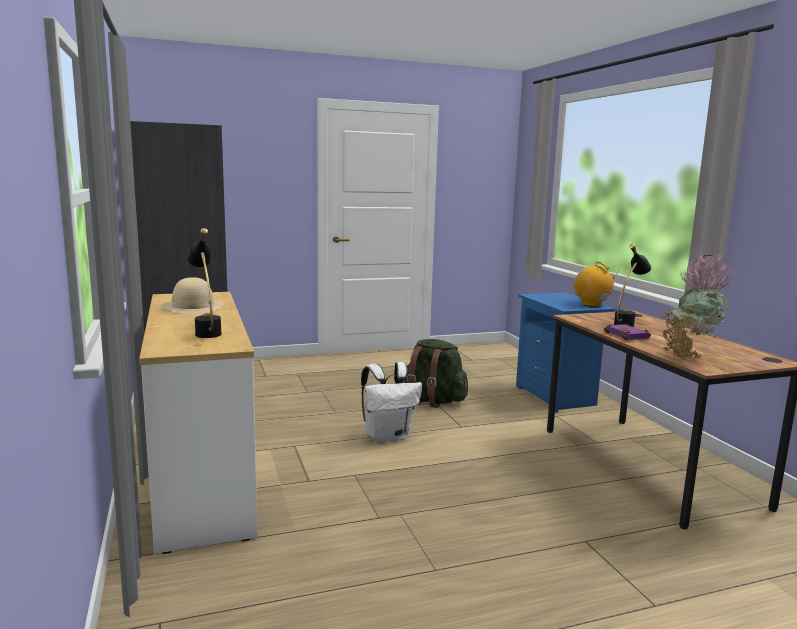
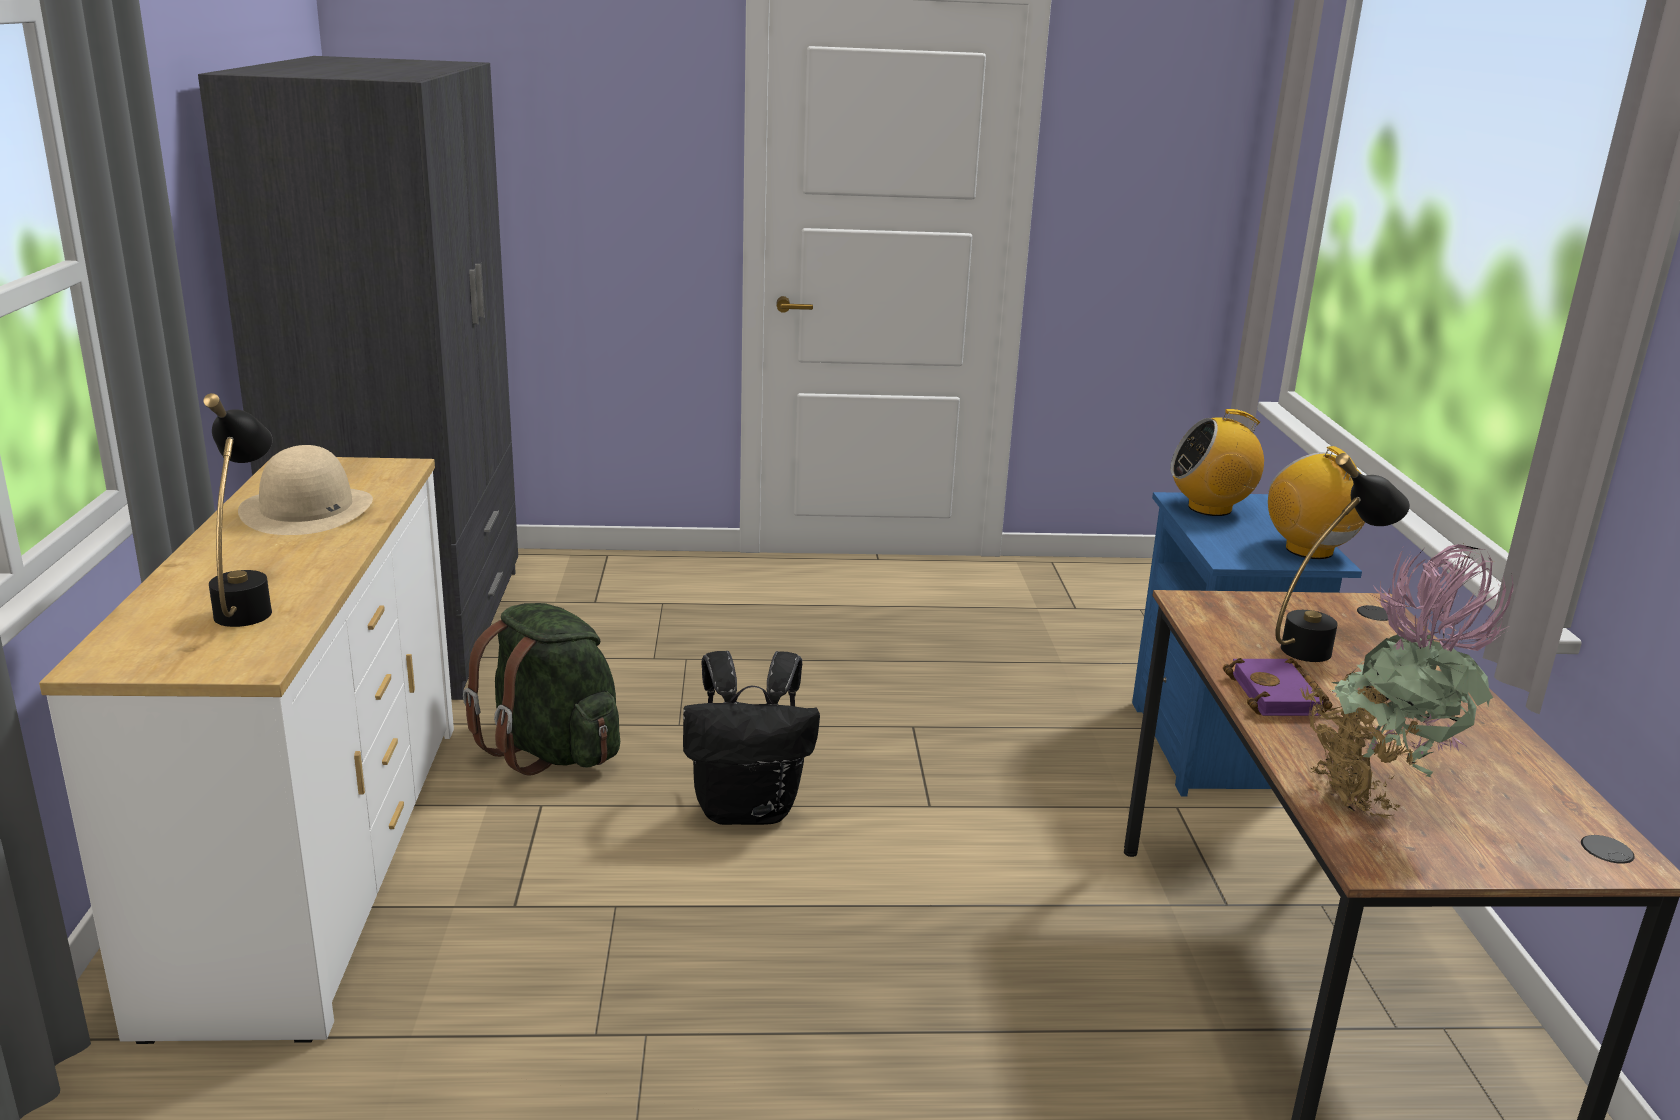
camera: 15 degrees right, 10 degrees up
white backpack [361,362,422,443] -> black backpack [683,651,820,825]
green backpack [404,339,468,408] -> green backpack moved to [463,603,620,775]
none -> radio [1170,409,1264,516]

